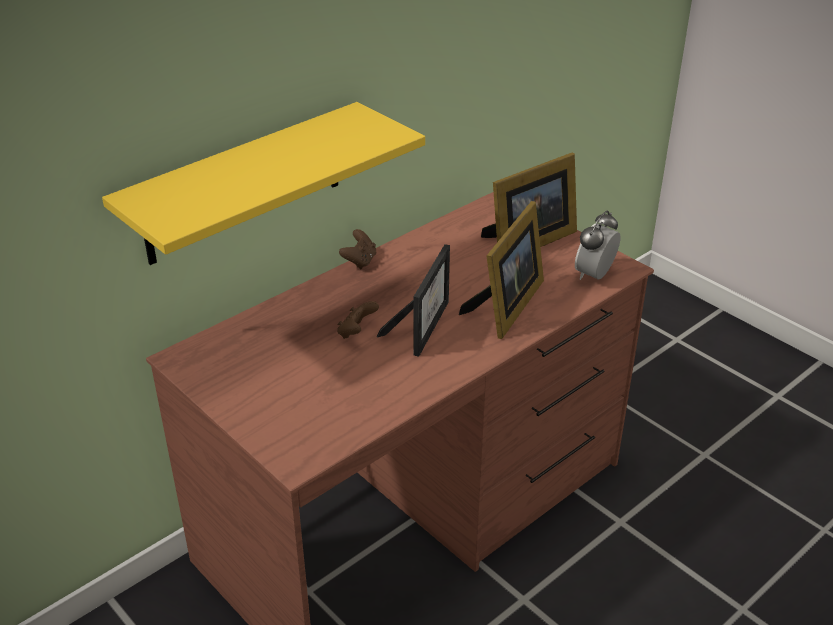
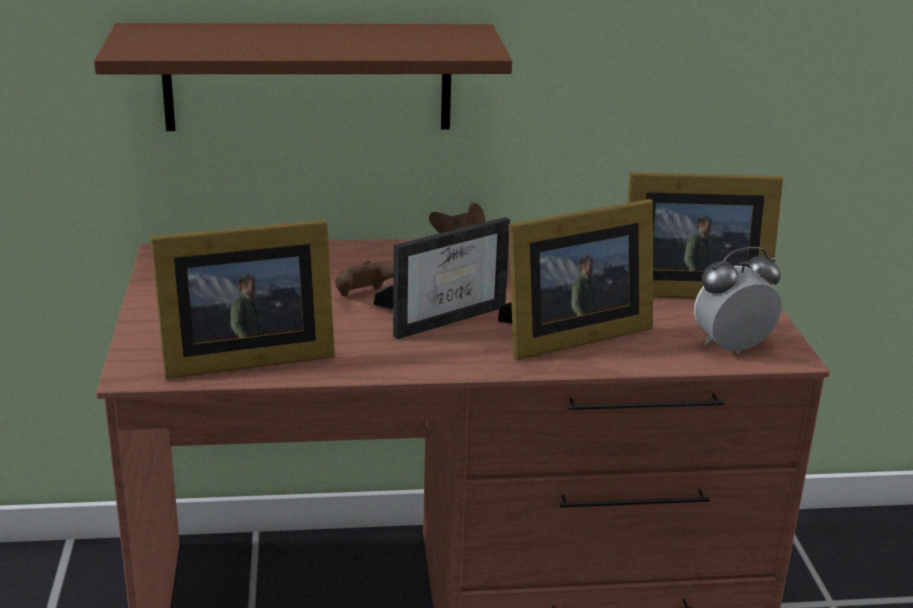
camera: 35 degrees right, 10 degrees down
yellow shelf [102,102,425,265] -> brown shelf [94,23,512,131]
none -> picture frame [151,220,335,379]

